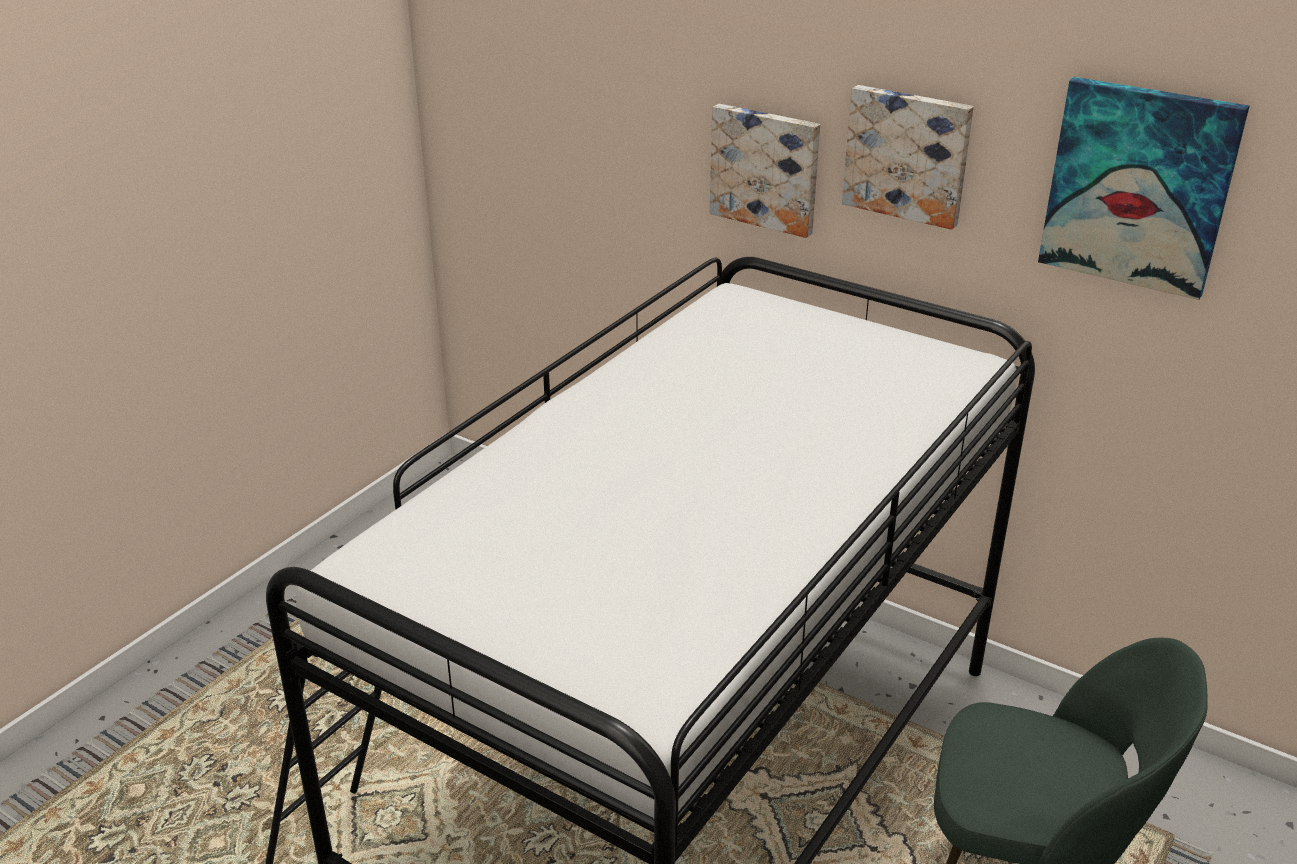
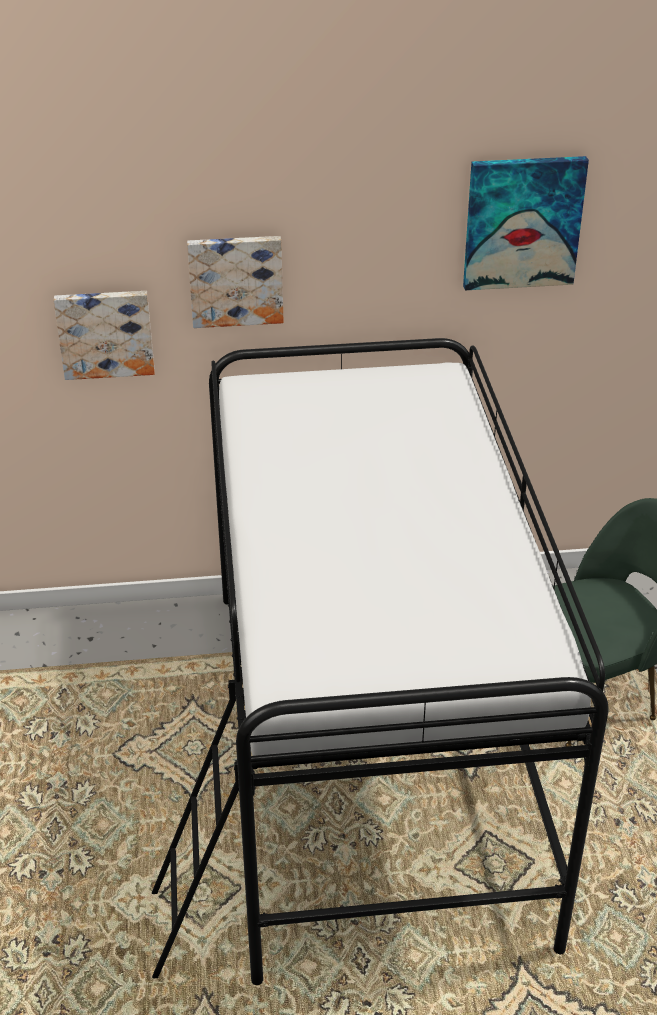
camera: 40 degrees left, 5 degrees up
picture [842,85,974,230] -> picture moved to [54,291,155,380]

